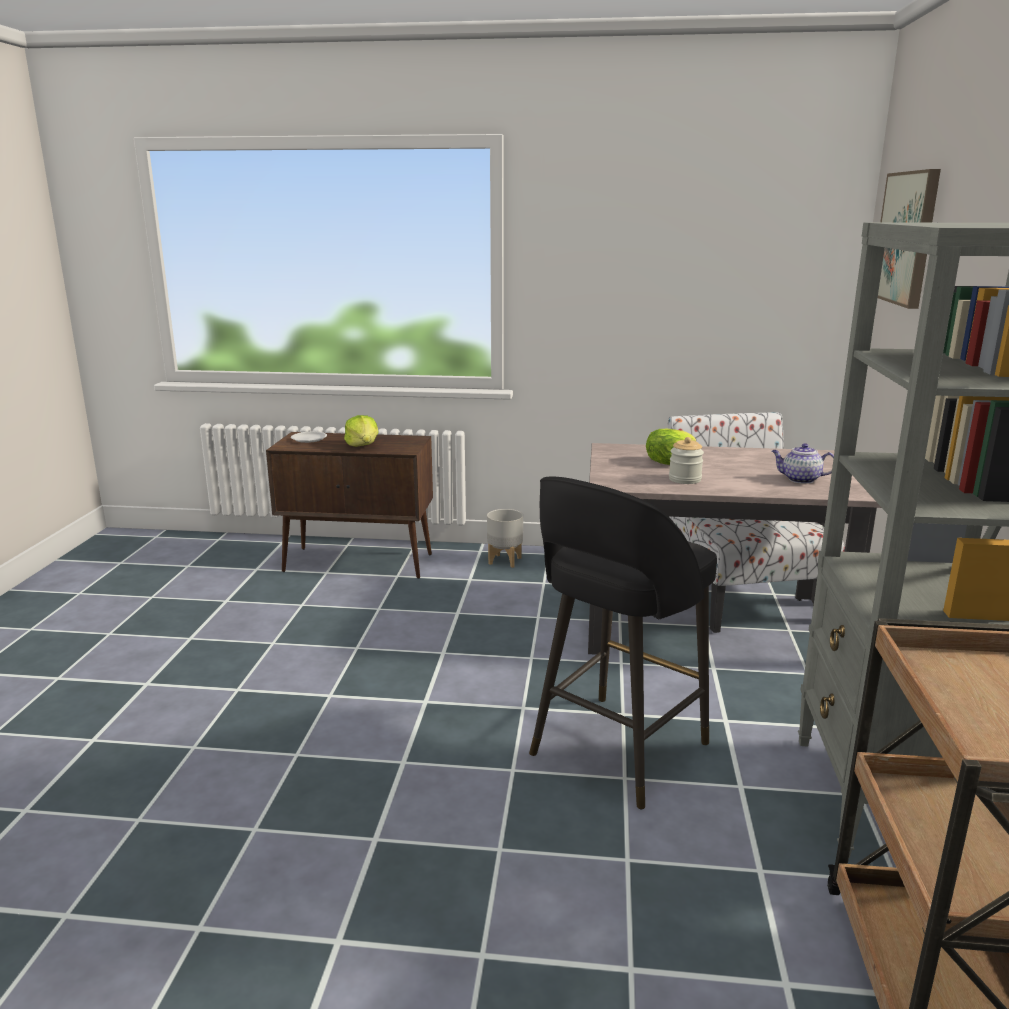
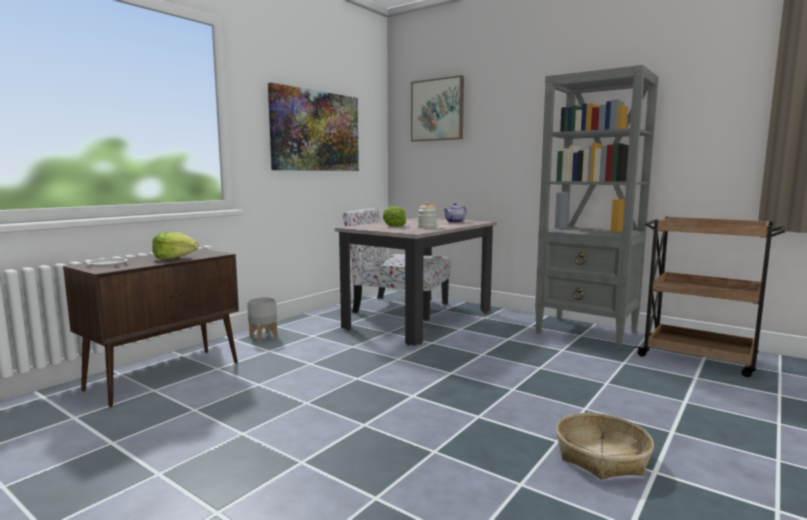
camera: 60 degrees left, 10 degrees down
black stool [529,477,717,810] -> none
none -> picture [268,83,359,171]
none -> basket [556,413,654,479]

